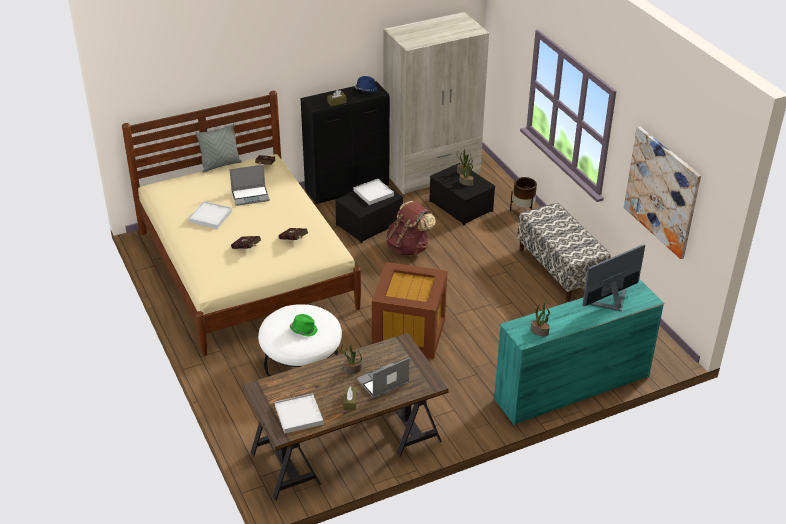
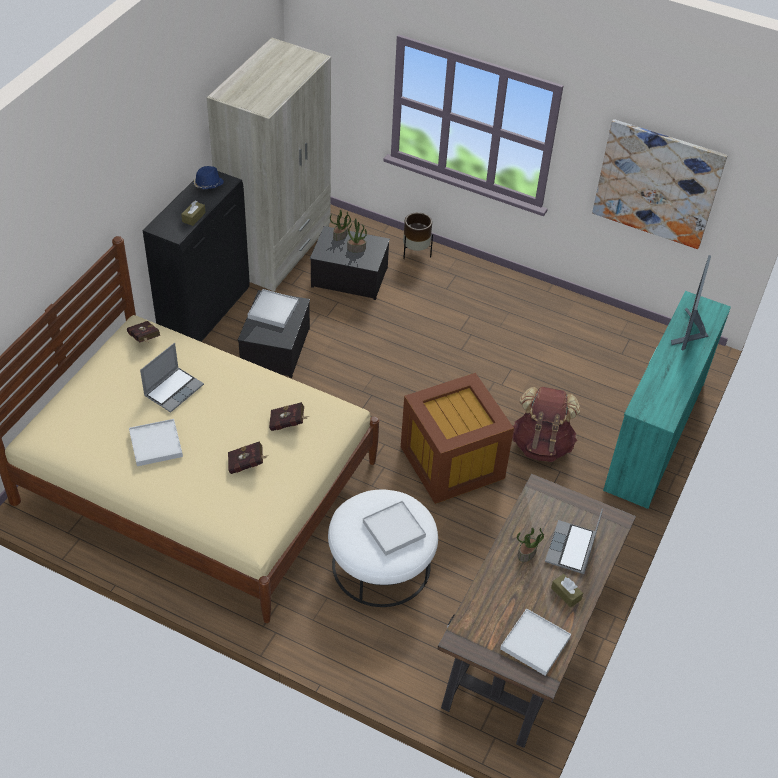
camera: 40 degrees left, 10 degrees up
grey pillow [195,124,242,173] -> none
green hat [290,314,318,336] -> white tray [363,500,426,556]
brown backpack [386,201,436,255] -> brown backpack moved to [512,387,580,462]
bench [517,203,611,301] -> none
potted plant [531,301,550,336] -> none

